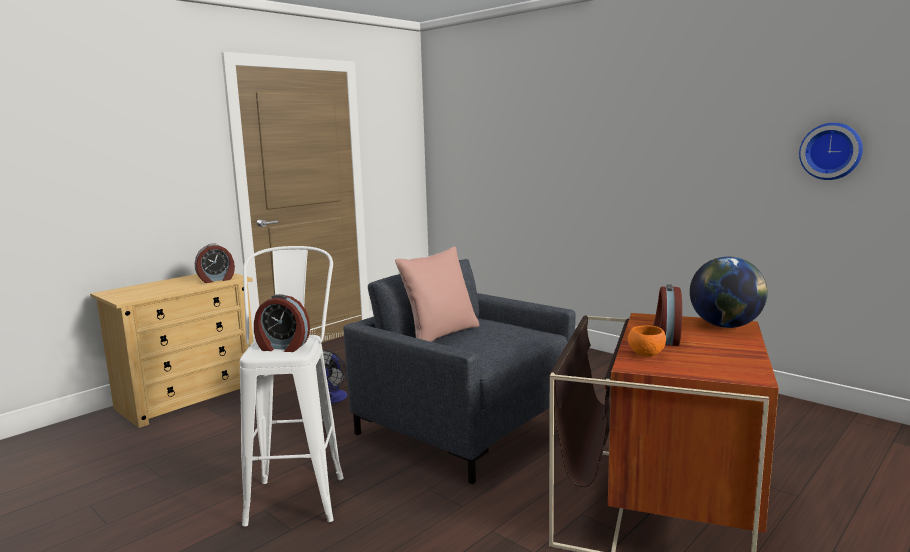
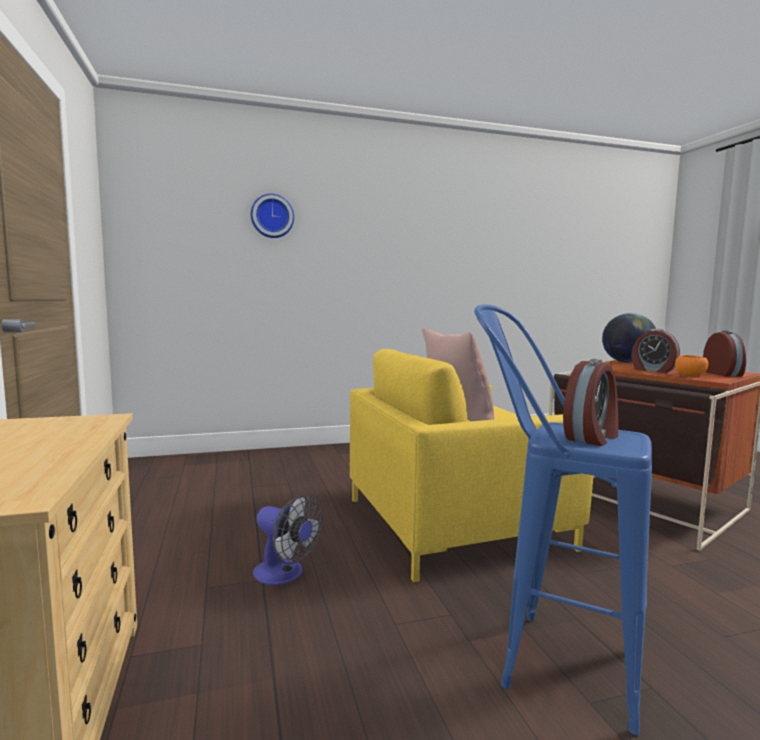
camera: 60 degrees left, 5 degrees down
alarm clock [195,244,235,283] -> alarm clock moved to [703,331,746,377]
white stool [240,246,344,527] -> blue stool [474,304,652,735]
grey armchair [343,259,576,484] -> yellow armchair [350,349,593,582]
wall clock [799,123,863,180] -> wall clock moved to [251,194,294,238]

